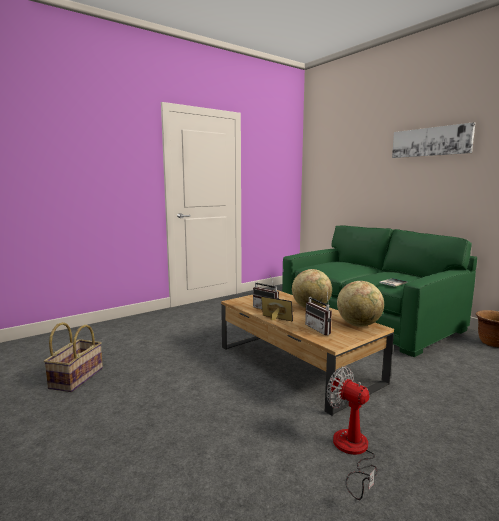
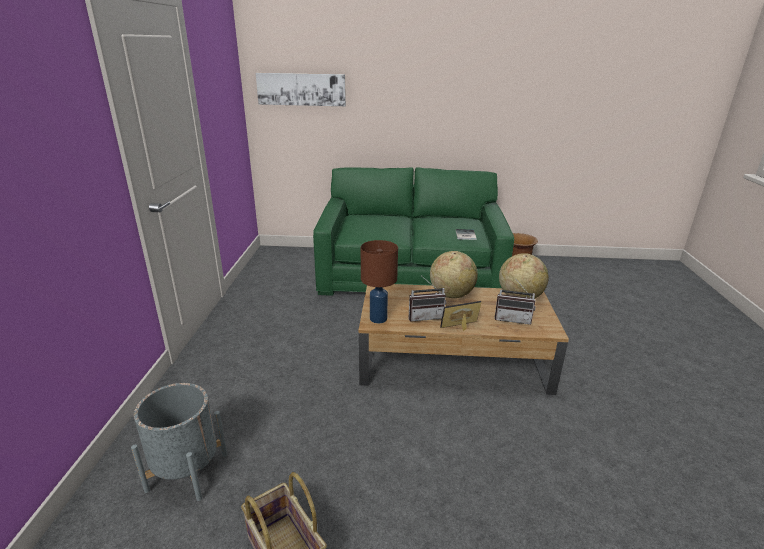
camera: 50 degrees left, 15 degrees up
fan [327,366,378,500] -> none
picture [392,122,475,158] -> picture moved to [256,73,346,106]
none -> grey planter [131,383,227,501]
none -> brown table lamp [361,240,398,323]

